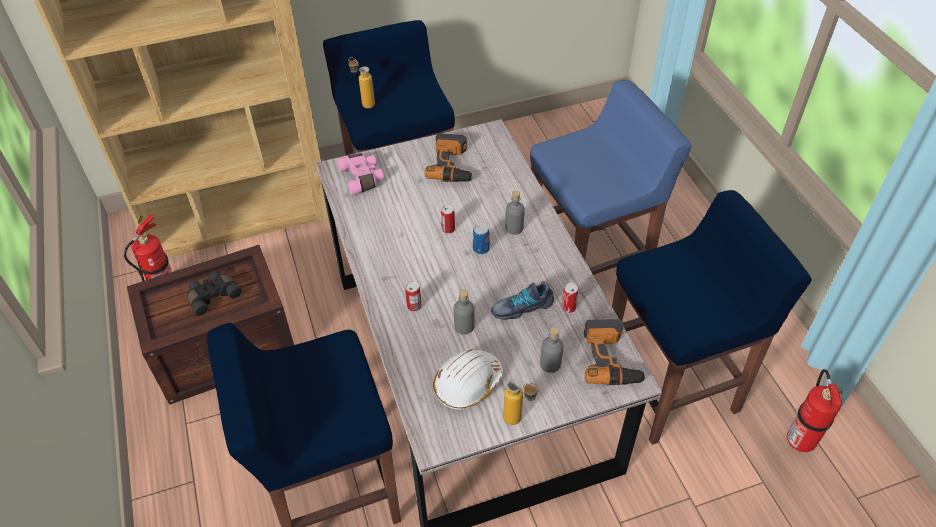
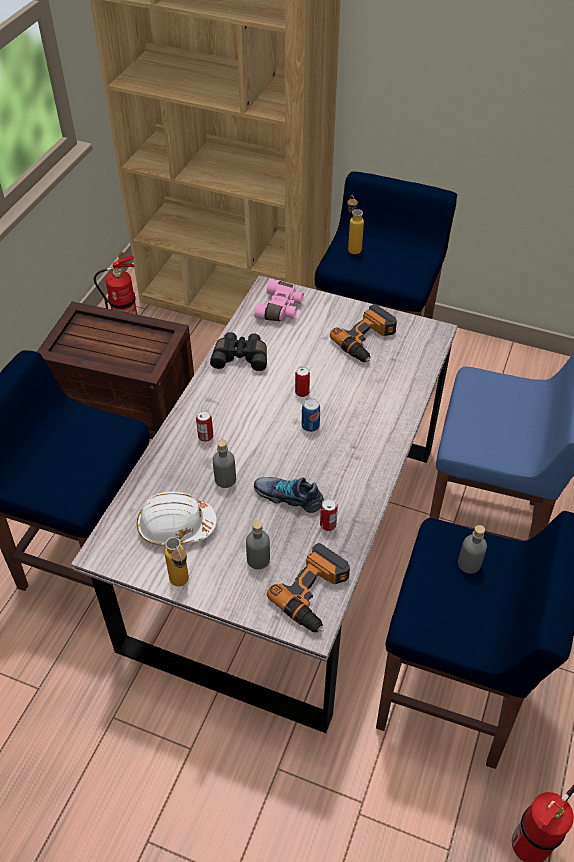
camera: 40 degrees right, 0 degrees up
black binoculars [187,271,242,316] -> black binoculars moved to [210,332,267,371]
grey bottle [505,190,525,235] -> grey bottle moved to [458,525,487,574]

